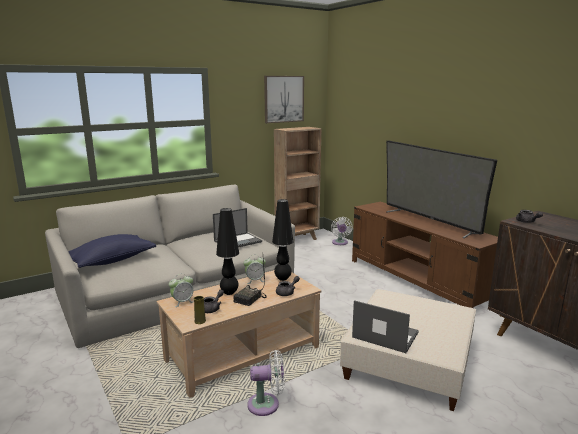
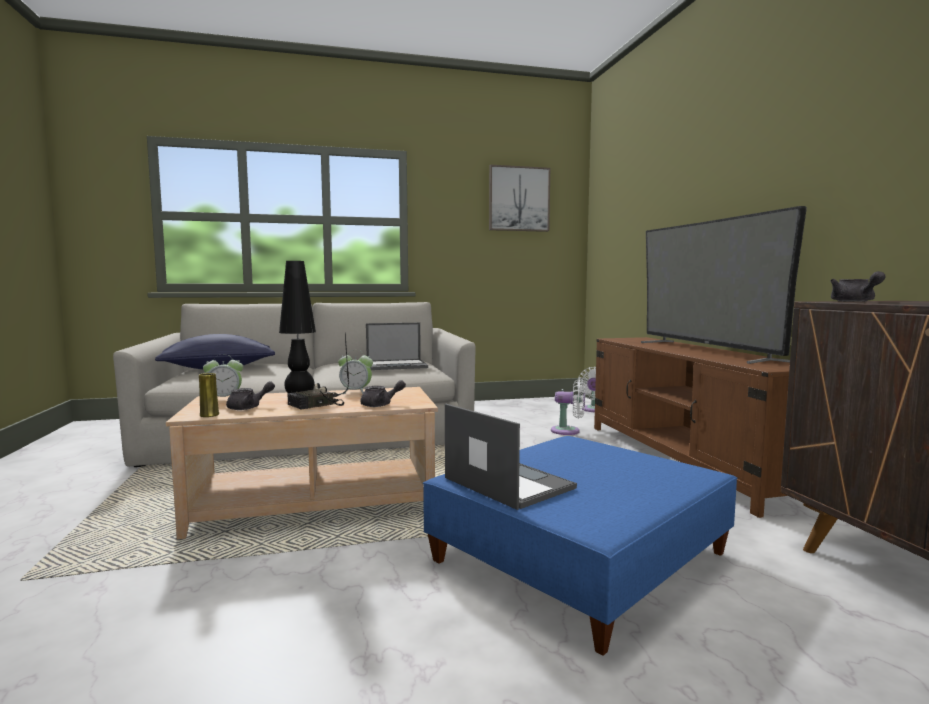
camera: 20 degrees right, 10 degrees down
white fan [247,350,284,416] -> white fan moved to [551,379,585,435]
black table lamp [272,199,293,281] -> none
brown bookcase [274,127,321,240] -> none
beige ottoman [340,289,476,411] -> blue ottoman [423,436,737,656]

